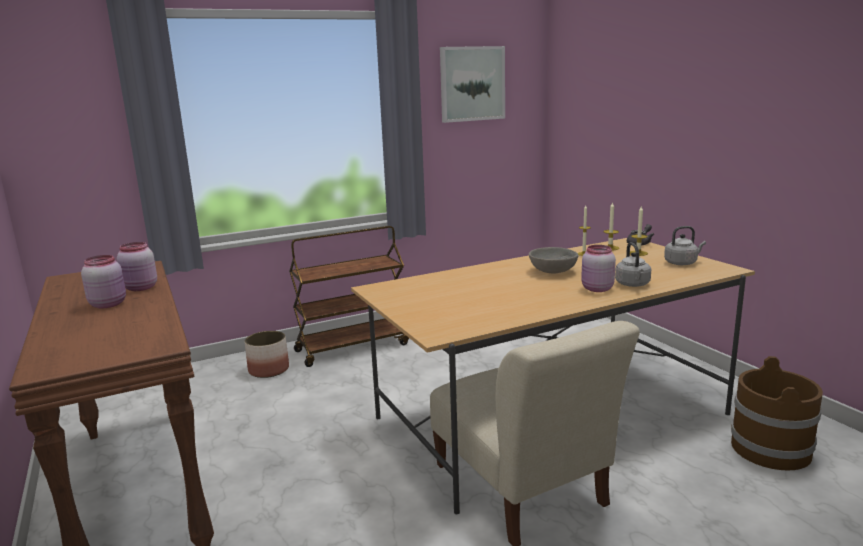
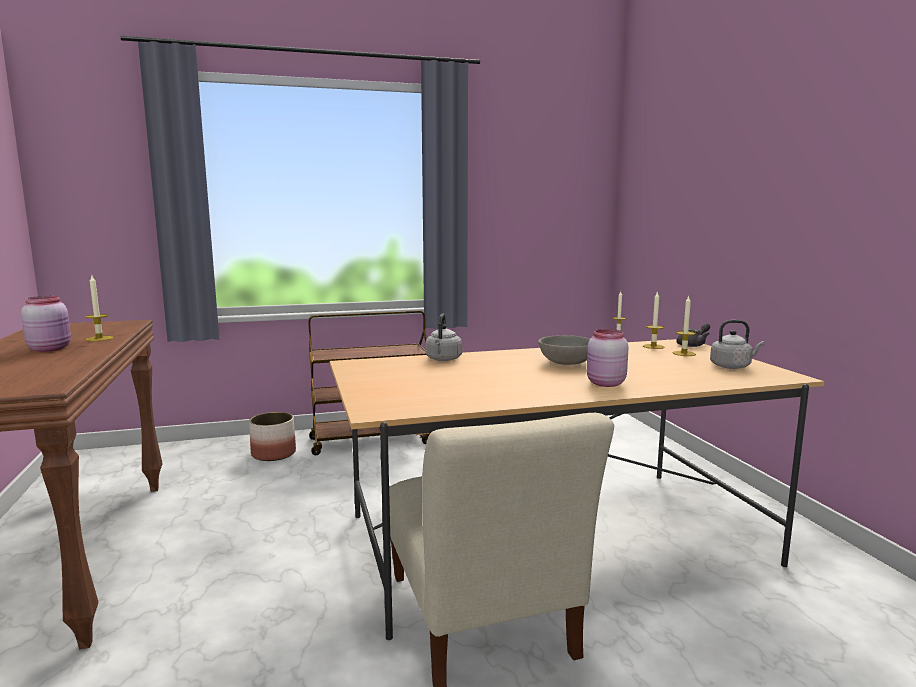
camera: 10 degrees right, 5 degrees down
pink jar [117,242,157,291] -> candle [85,276,113,341]
picture [440,46,505,123] -> none
grey kettle [615,242,651,287] -> grey kettle moved to [426,314,462,361]
brown bucket [731,356,823,471] -> none

